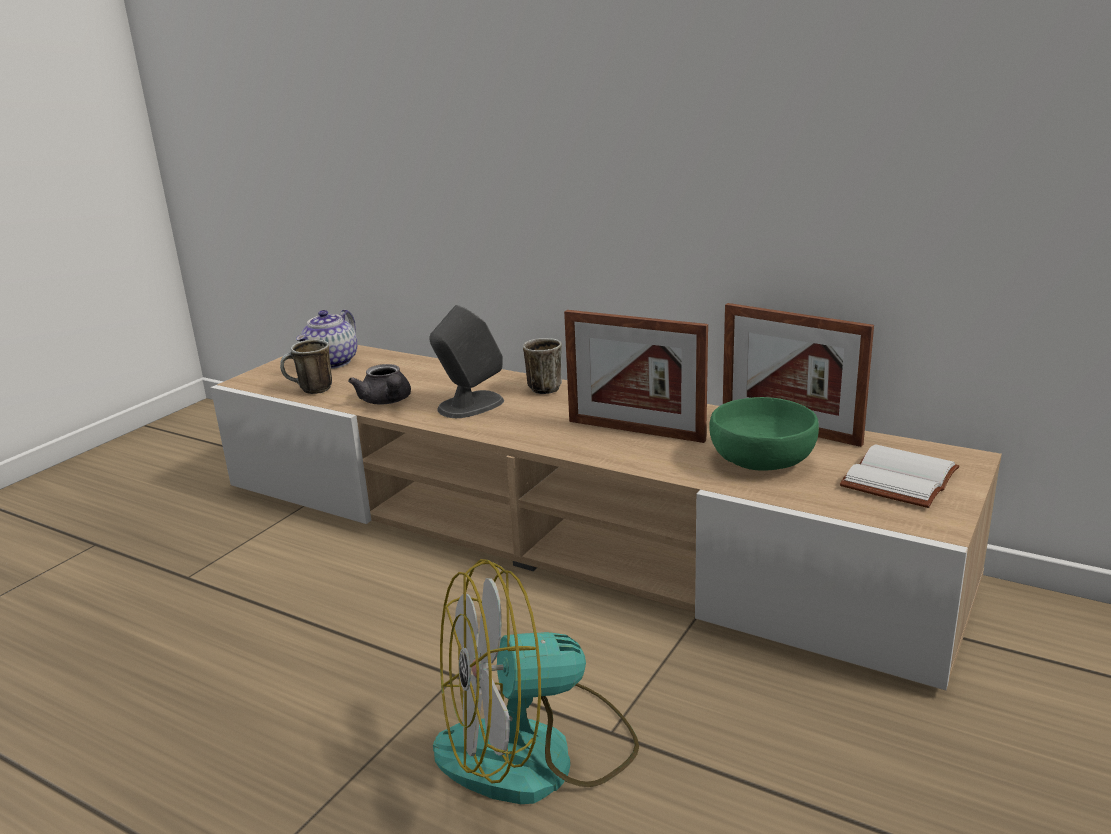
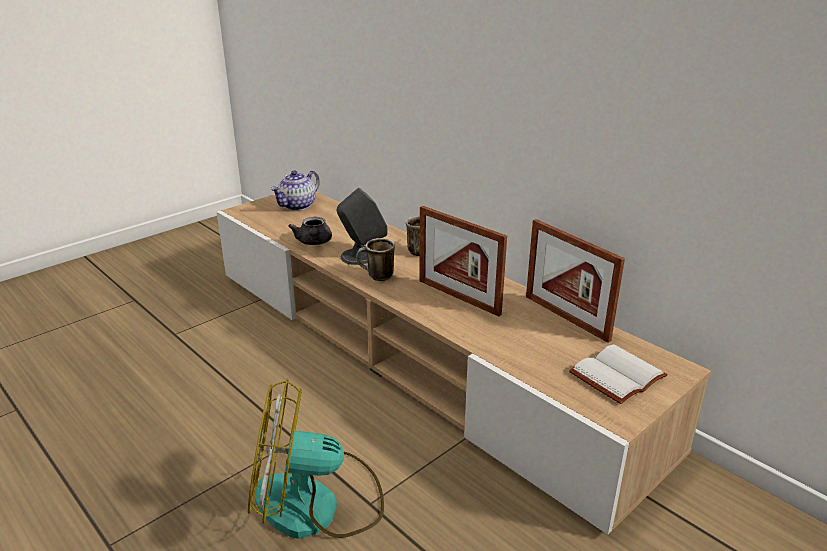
camera: 15 degrees right, 5 degrees up
mug [280,339,332,394] -> mug moved to [356,238,395,281]
green bowl [709,397,819,470] -> none

